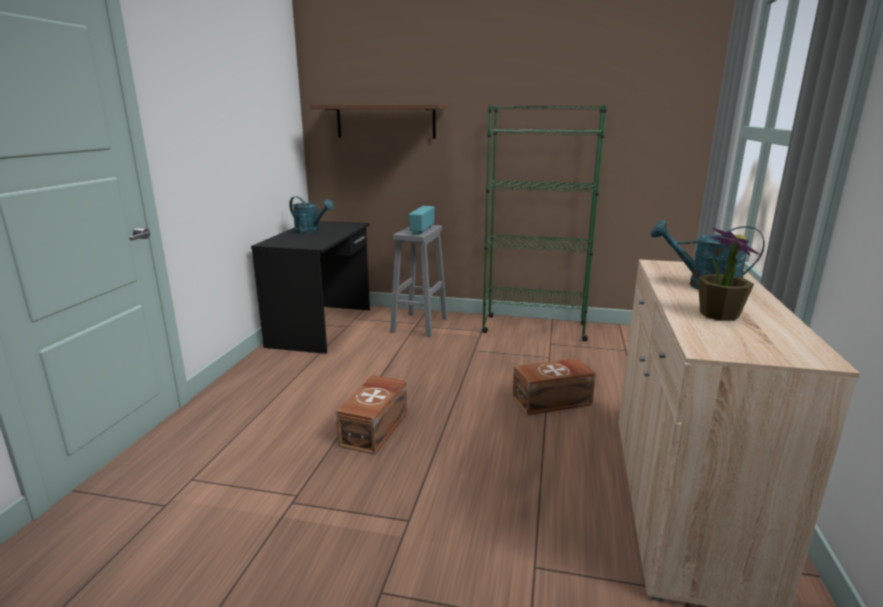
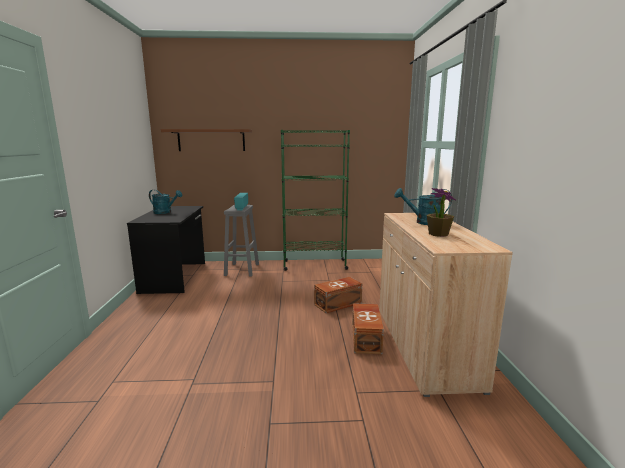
camera: 15 degrees left, 5 degrees down
brown storage box [336,375,407,455] -> brown storage box moved to [352,303,384,354]

